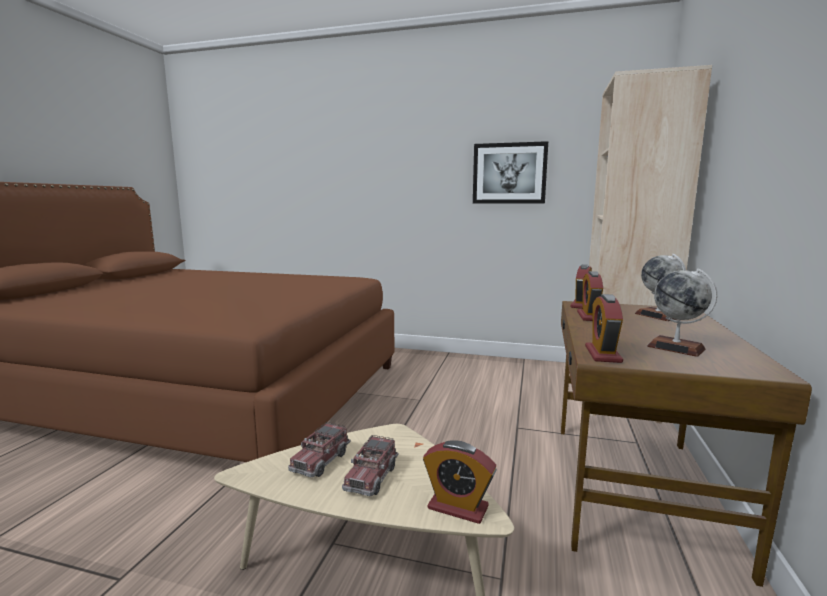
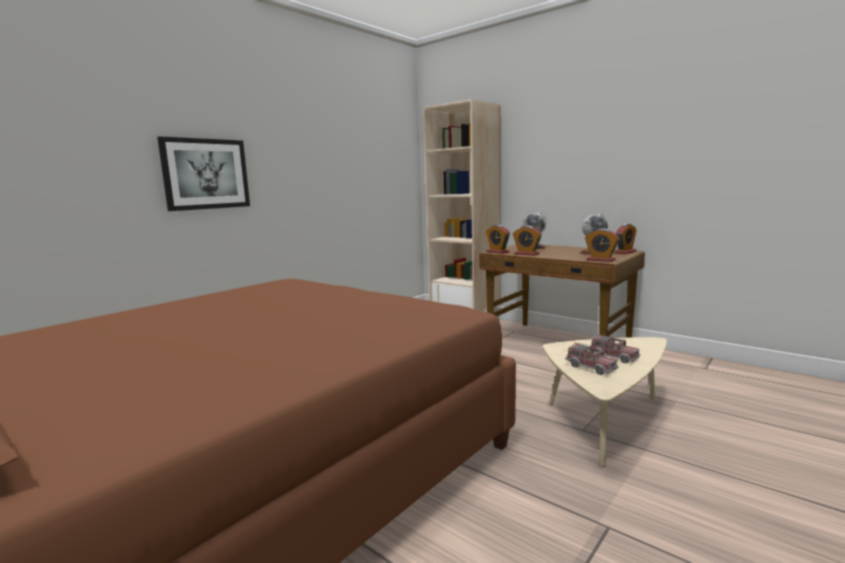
camera: 65 degrees left, 0 degrees up
alarm clock [423,440,497,524] -> alarm clock moved to [614,224,637,254]
picture [473,141,548,204] -> picture moved to [157,136,250,211]

